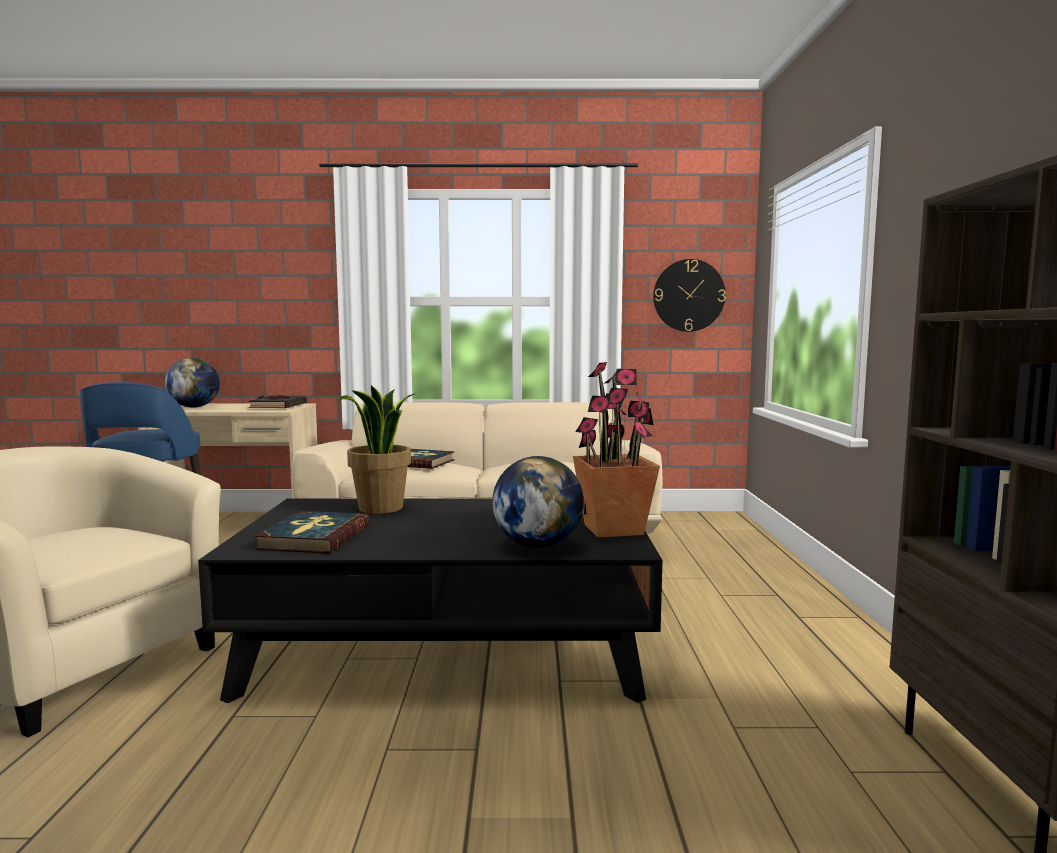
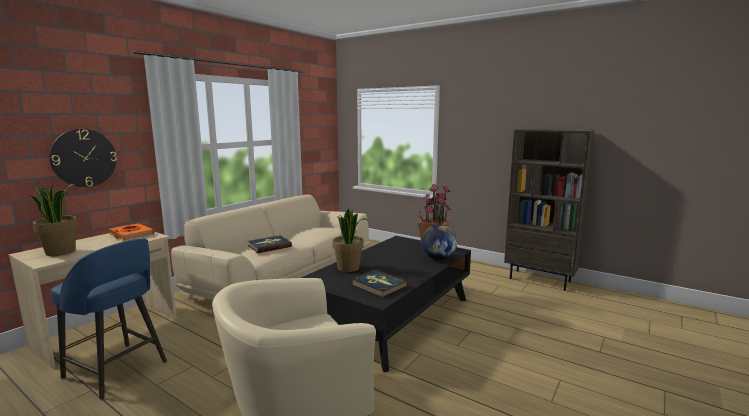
camera: 55 degrees left, 5 degrees up
globe [165,358,220,408] -> potted plant [31,183,78,256]
black book [249,395,307,408] -> orange book [109,223,155,241]
wall clock [653,259,726,332] -> wall clock moved to [49,129,117,187]

